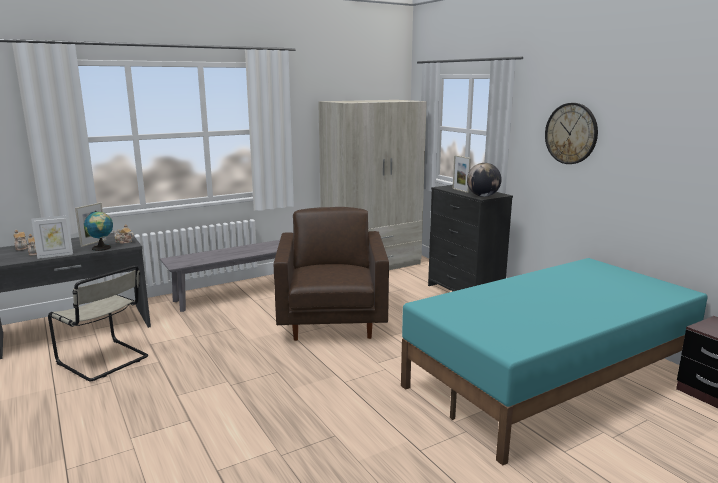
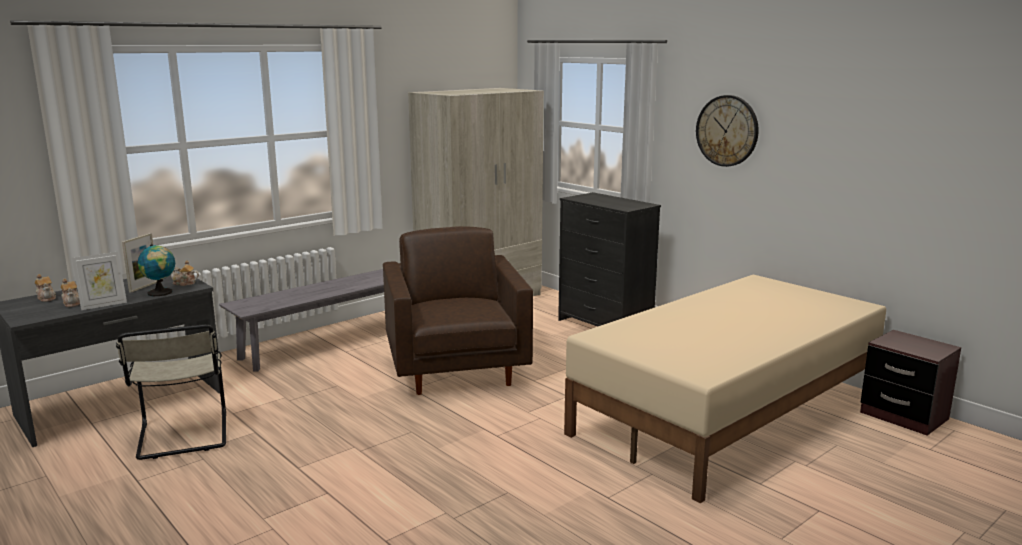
camera: 10 degrees left, 0 degrees up
beige chair [48,265,148,381] -> beige chair turned 45 degrees clockwise [116,324,226,460]
turquoise bed [401,258,707,466] -> beige bed [564,275,886,503]
picture frame [453,155,471,193] -> none
globe [467,163,502,197] -> none

